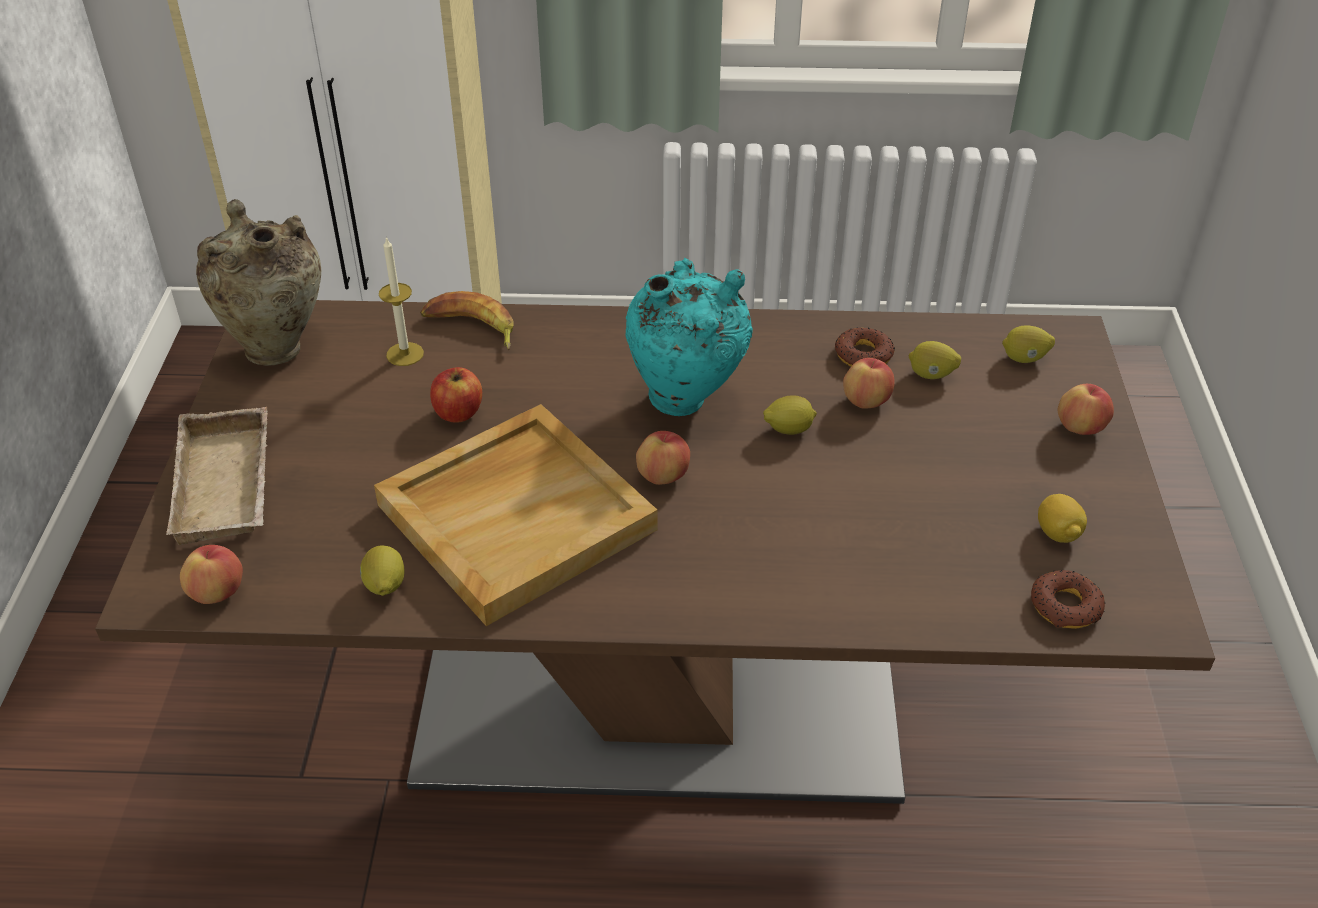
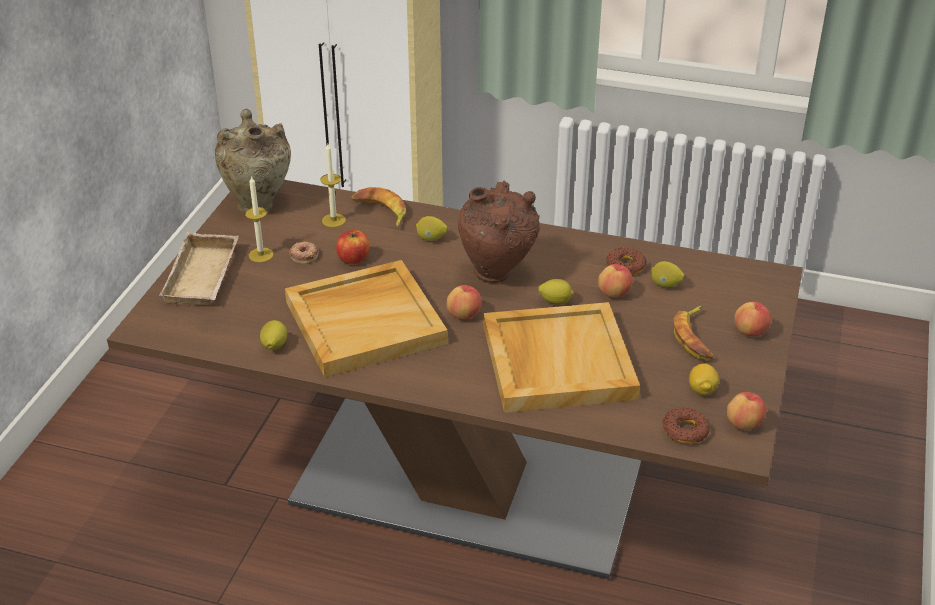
camera: 15 degrees right, 5 degrees down
apple [180,545,243,604] -> apple moved to [727,392,766,430]
turquoise vase [625,258,753,416] -> brown vase [458,181,540,283]
lemon [1002,325,1055,363] -> lemon moved to [416,216,448,241]
none -> candle [245,176,274,263]
none -> donut [289,241,319,264]
none -> beige tray [484,302,640,413]
none -> banana [673,306,713,360]

